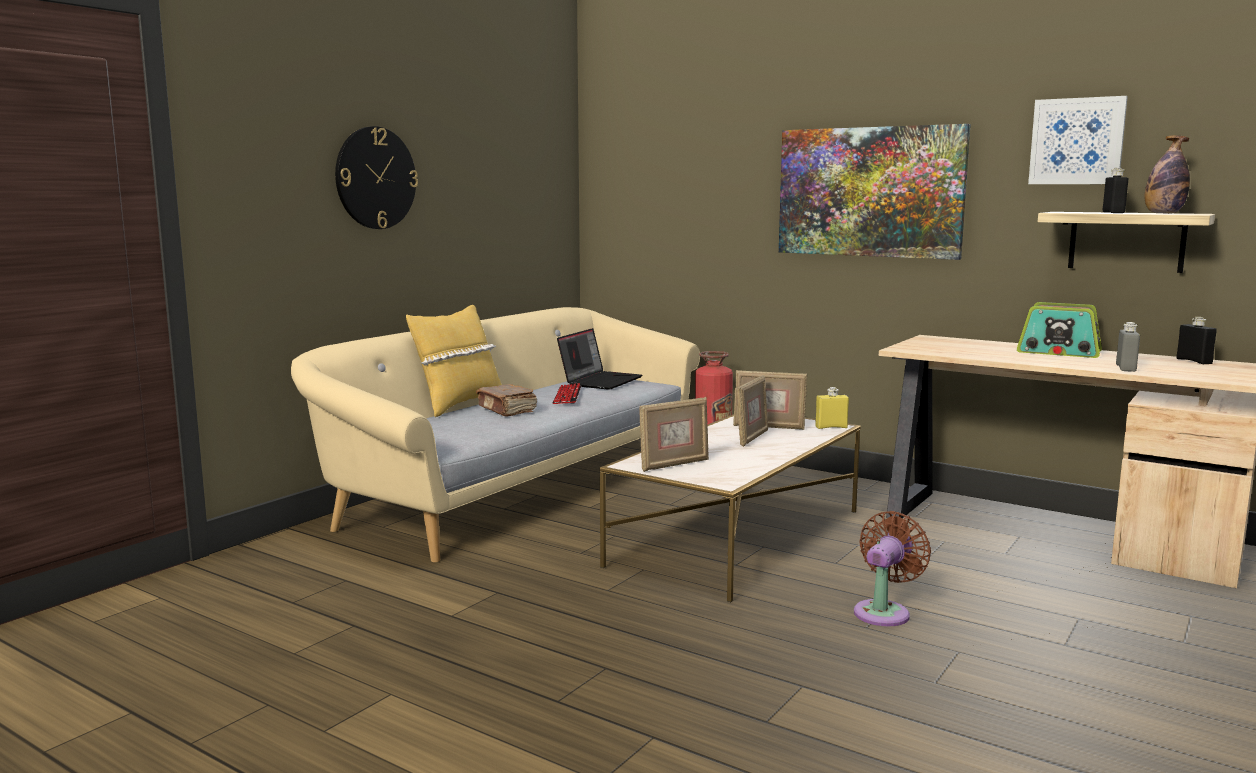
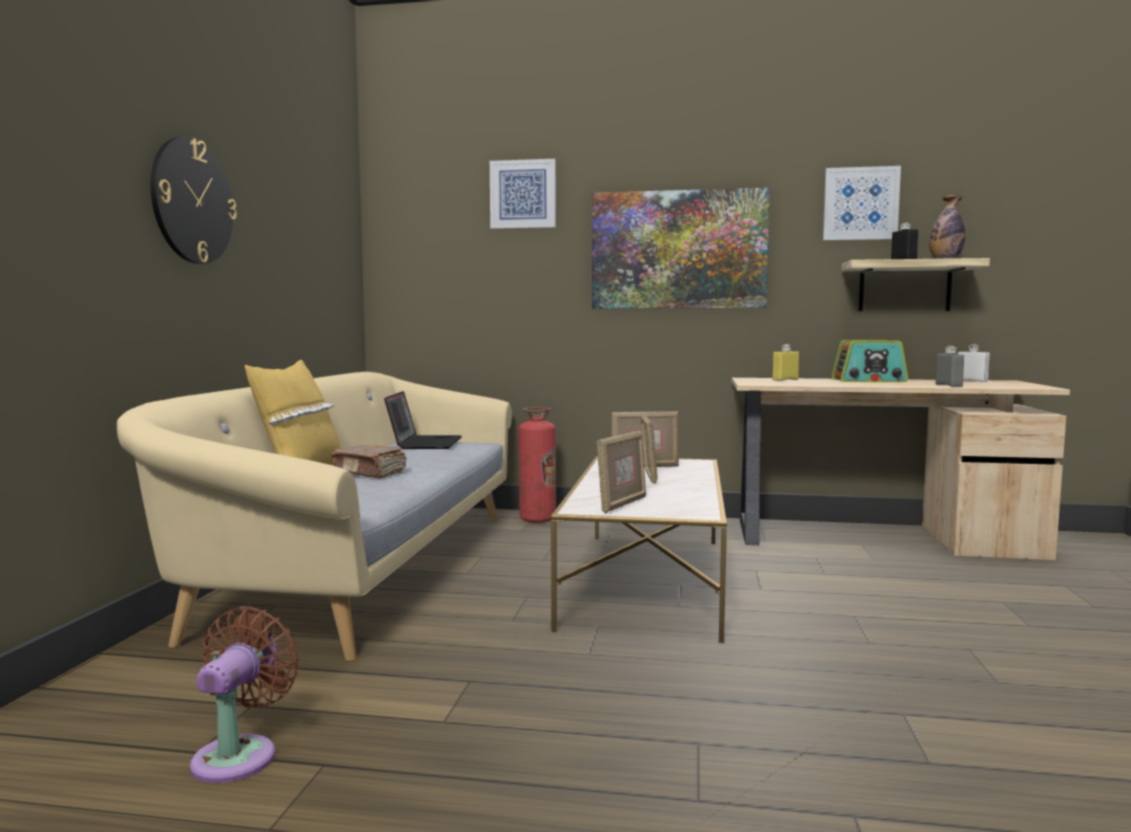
camera: 25 degrees left, 5 degrees down
keyboard [553,383,581,404] -> none
yellow bottle [815,387,849,429] -> yellow bottle moved to [772,344,799,381]
brown fan [854,511,931,626] -> brown fan moved to [190,606,299,783]
black bottle [1176,317,1217,364] -> white bottle [958,344,990,382]
none -> picture [490,159,556,229]

